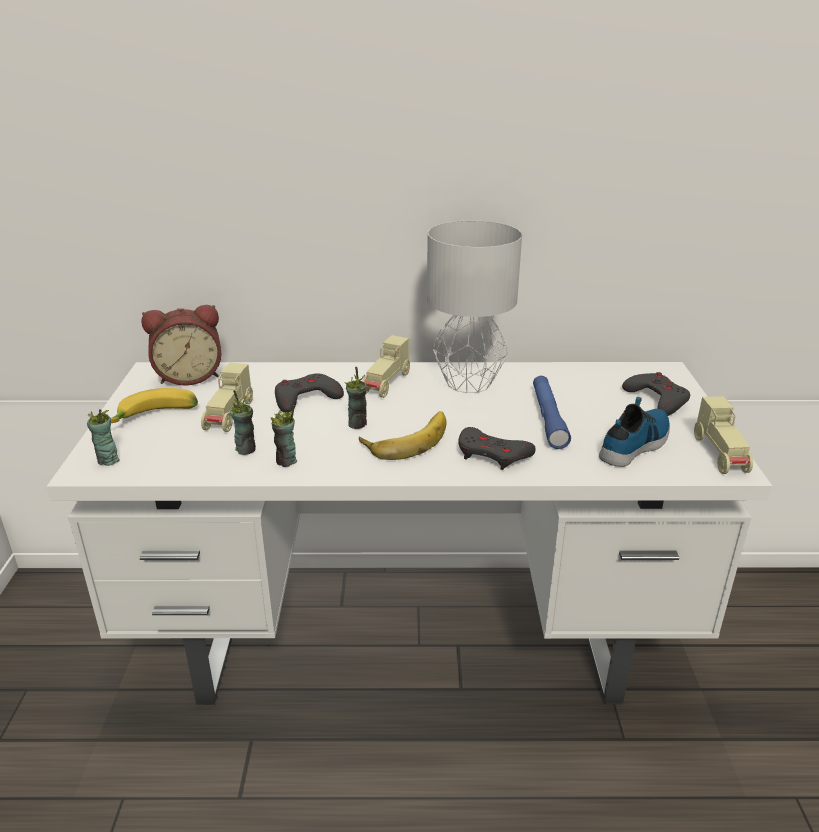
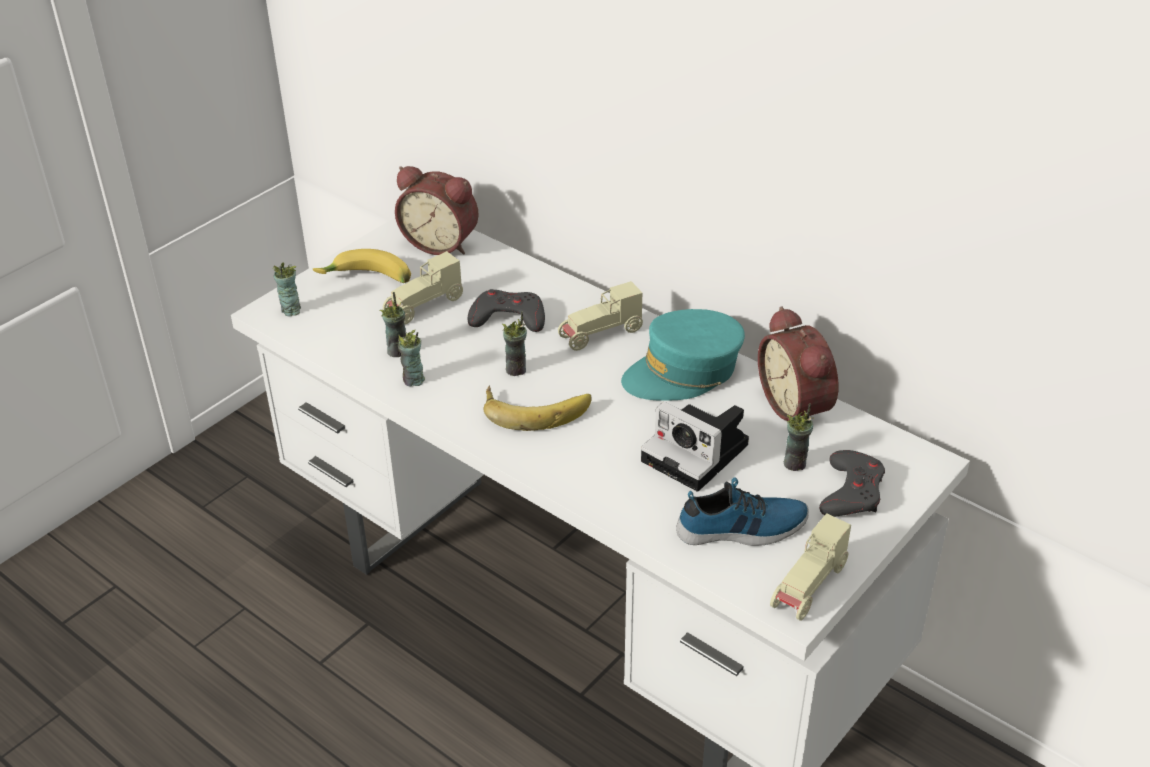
camera: 40 degrees right, 10 degrees up
grey table lamp [427,221,522,393] -> turquoise cap [621,309,745,401]
grey game controller [458,427,536,470] -> none
blue flashlight [533,376,571,449] -> camera [641,402,749,492]
none -> alarm clock [758,306,838,421]
none -> cup [784,403,813,471]

